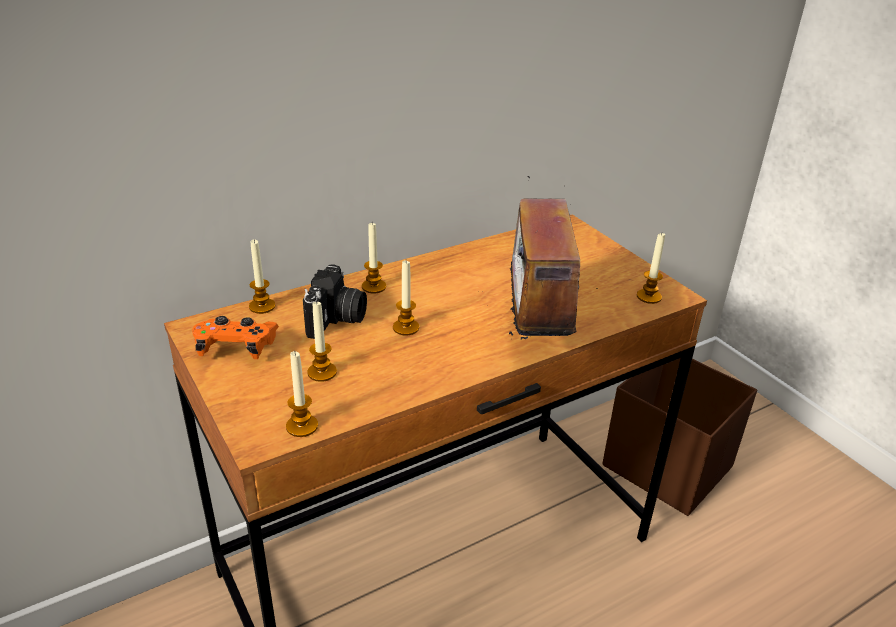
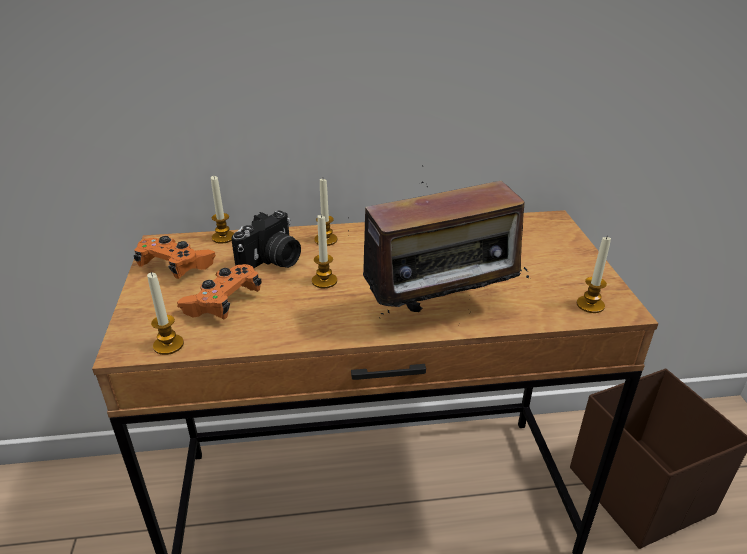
camera: 25 degrees right, 0 degrees up
candle [307,300,337,382] -> orange game controller [177,264,262,320]
radio [482,176,598,339] -> radio turned 135 degrees counterclockwise [347,166,531,314]

